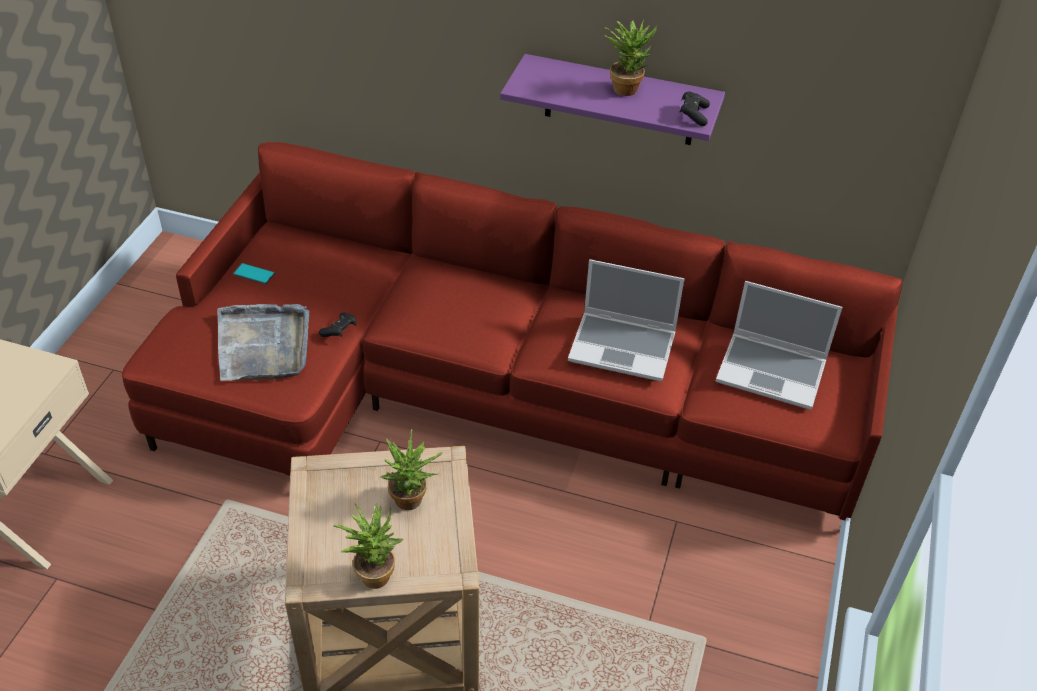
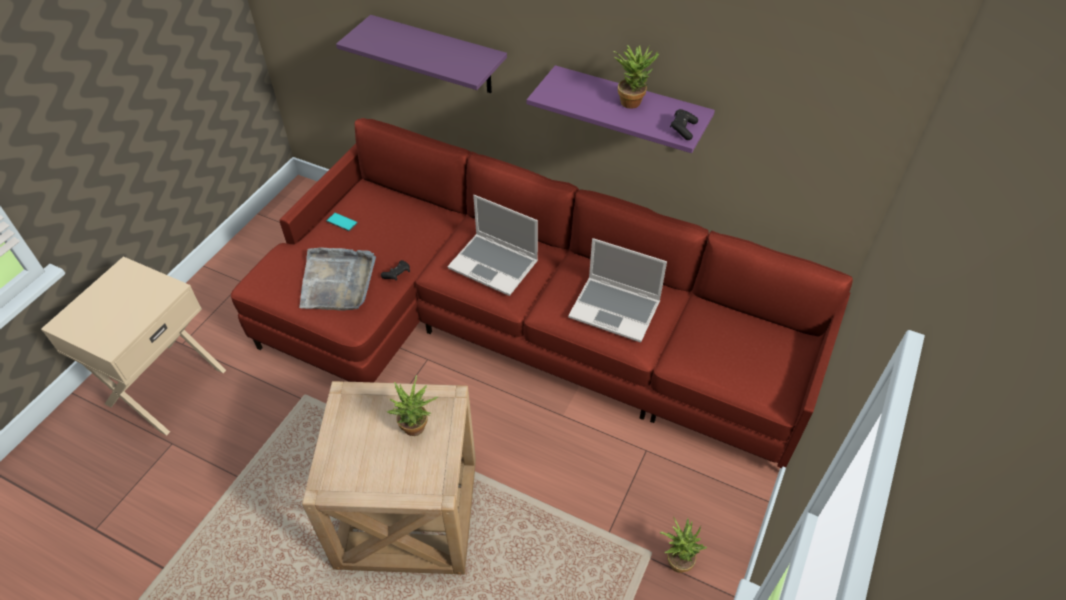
camera: 10 degrees right, 5 degrees up
potted plant [333,504,404,589] -> potted plant moved to [660,517,707,573]
laptop [716,281,842,410] -> laptop moved to [447,195,538,296]
none -> purple shelf [336,15,507,93]

